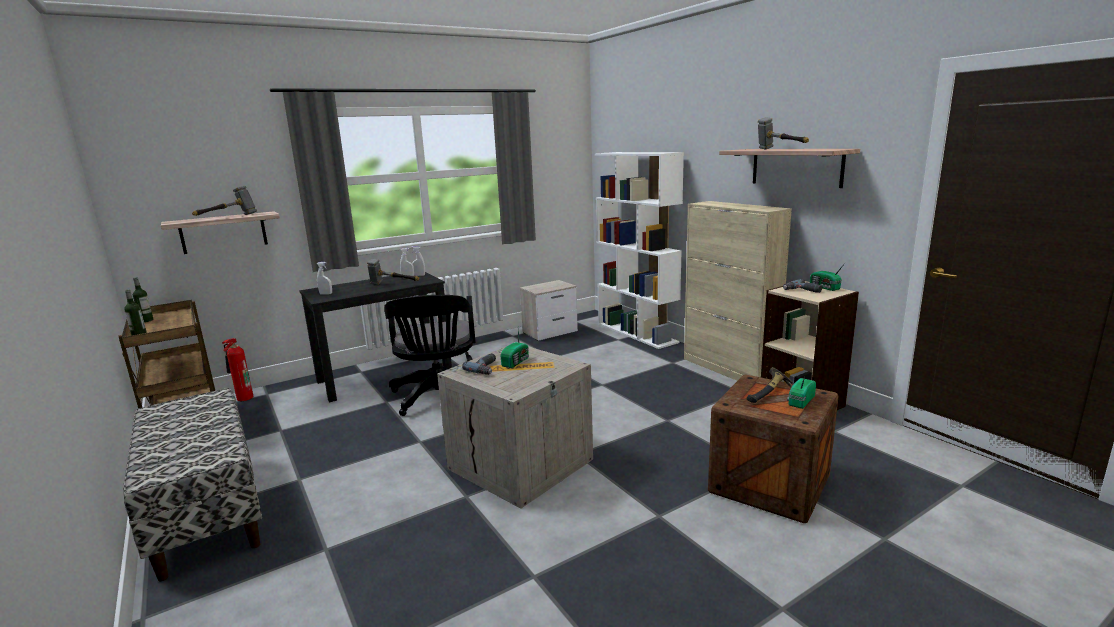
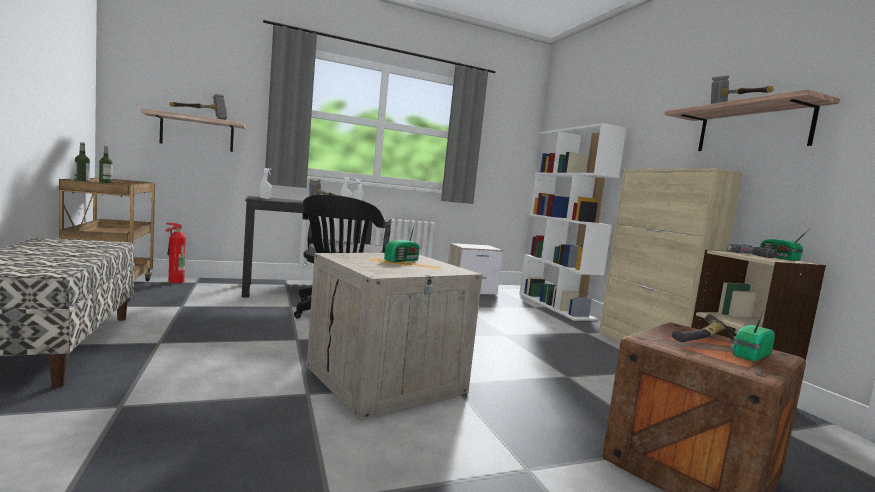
camera: 10 degrees right, 10 degrees down
power drill [462,353,496,375] -> none

